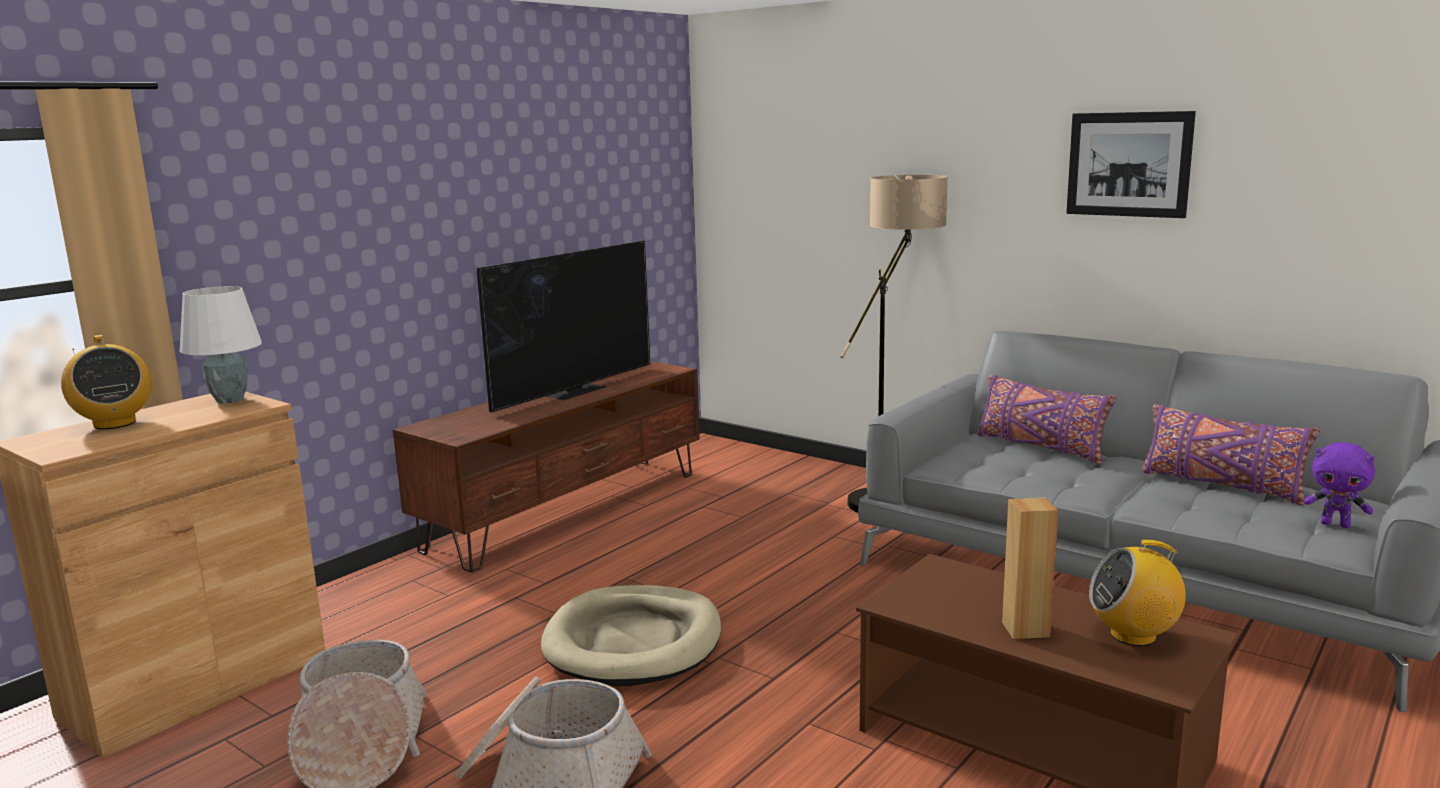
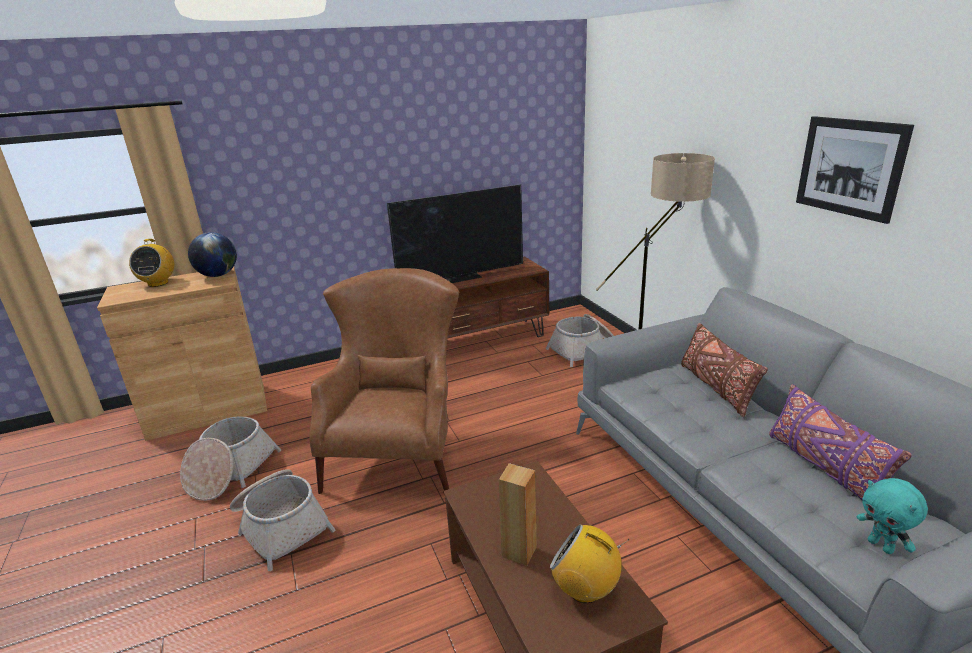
camera: 30 degrees right, 10 degrees up
white table lamp [180,286,262,403] -> globe [188,232,237,277]
beige dog bed [541,585,721,686] -> brown armchair [309,268,459,494]
purple pillow [977,375,1116,464] -> brown pillow [681,323,768,417]
purple plush toy [1304,442,1375,528] -> turquoise plush toy [857,478,928,554]
none -> basket [546,314,614,367]

